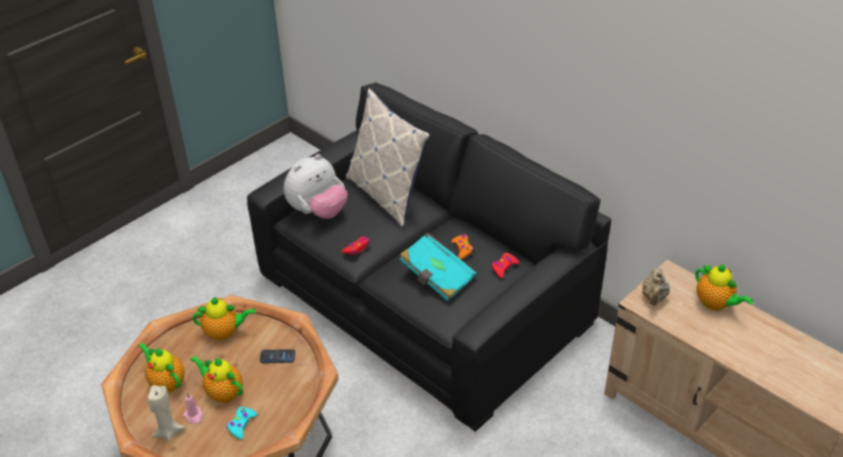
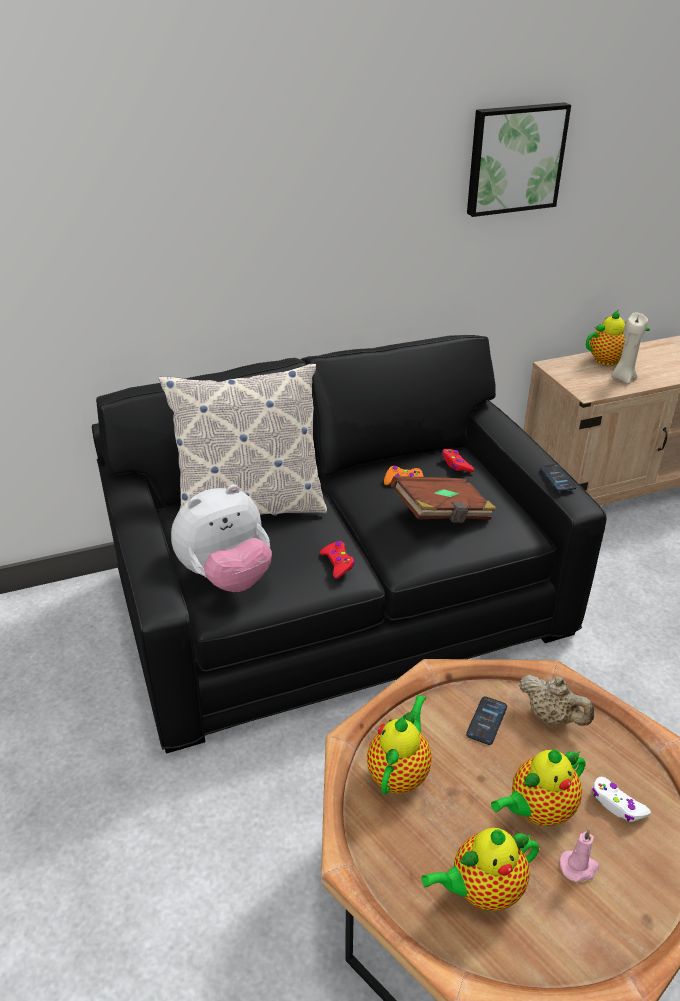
camera: 65 degrees left, 5 degrees down
beige candle [148,385,185,442] -> beige candle moved to [611,312,648,384]
turquoise game controller [227,407,257,440] -> white game controller [592,777,651,822]
plush toy [284,154,348,219] -> plush toy turned 75 degrees clockwise [171,485,272,592]
turquoise book [399,233,476,302] -> brown book [391,476,497,523]
beige teapot [642,268,670,305] -> beige teapot moved to [519,675,594,726]
none -> picture [467,102,571,217]
none -> phone [540,464,576,492]

